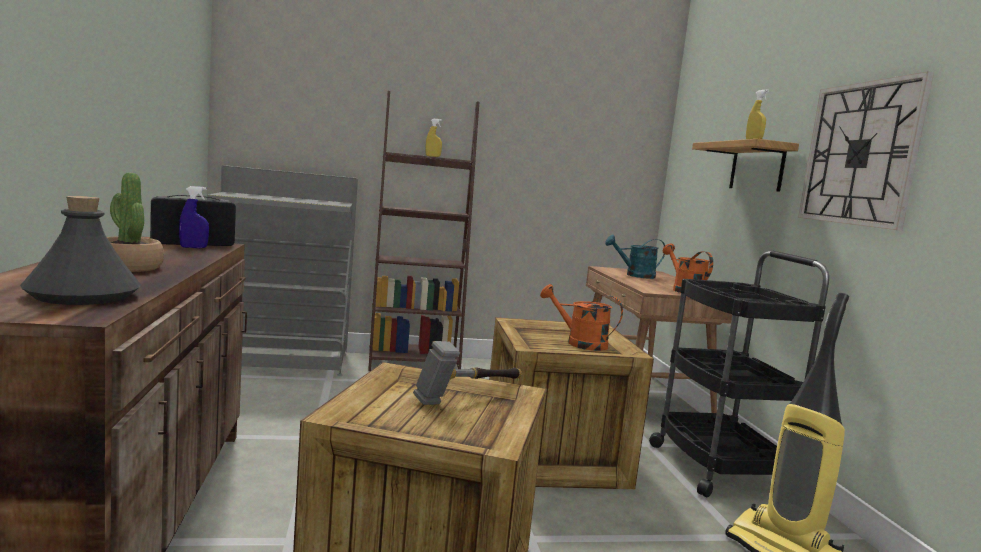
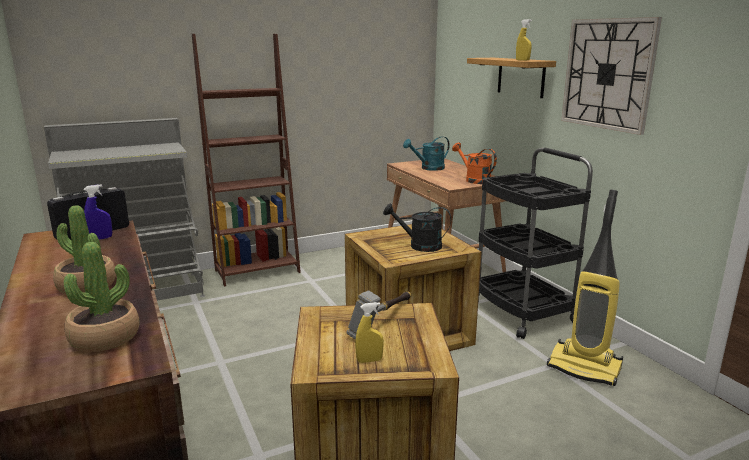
camera: 15 degrees left, 10 degrees up
grey bottle [20,196,141,305] -> potted plant [64,242,140,352]
yellow spray bottle [425,119,442,157] -> yellow spray bottle moved to [355,302,384,363]
orange watering can [540,284,623,351] -> black watering can [383,204,451,252]

